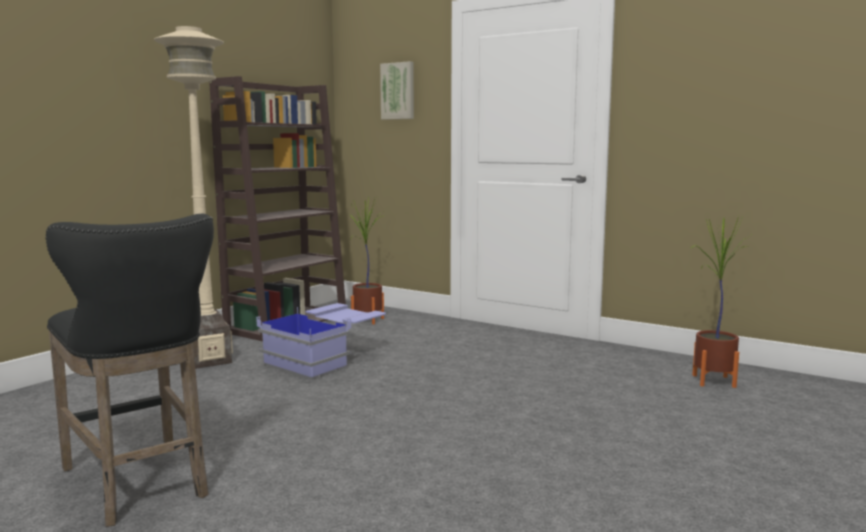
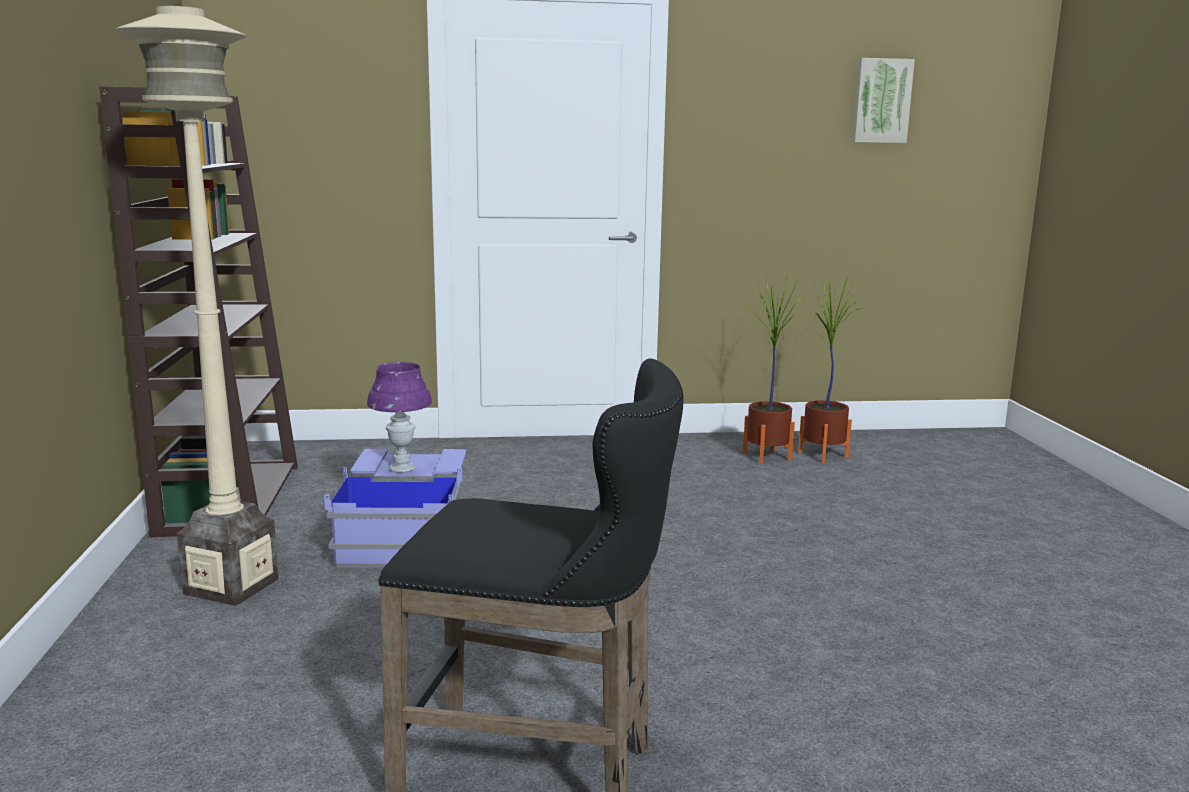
camera: 40 degrees left, 5 degrees up
potted plant [350,196,384,324] -> potted plant moved to [743,275,805,464]
picture [380,61,414,120] -> picture moved to [852,58,915,143]
none -> purple table lamp [367,362,432,473]

